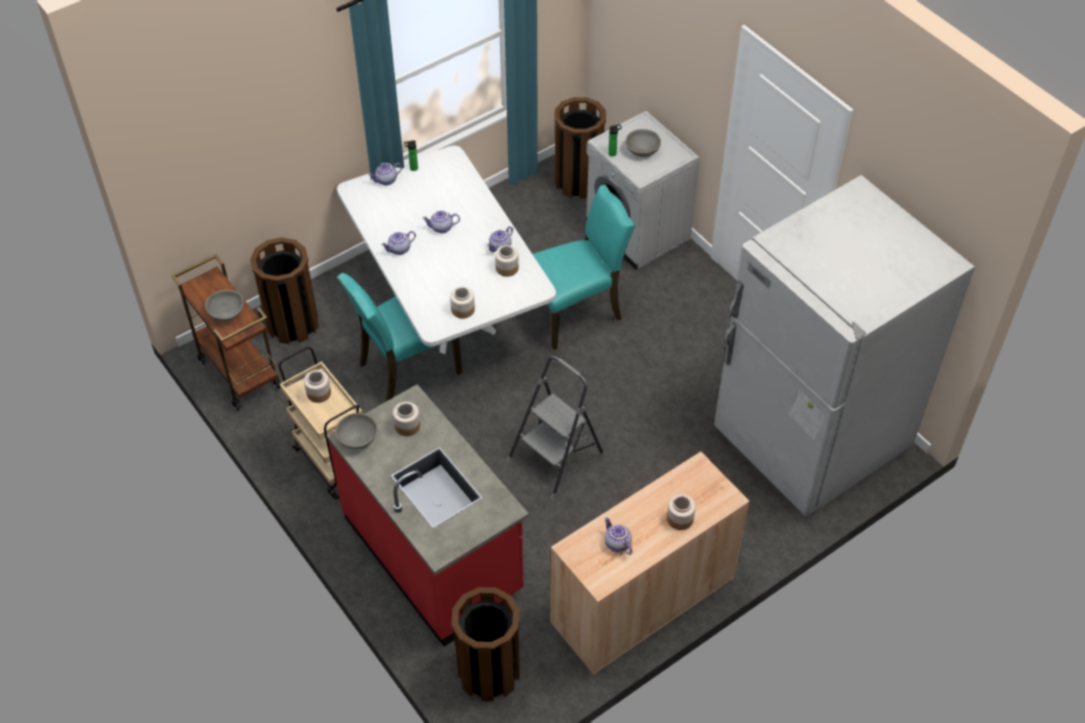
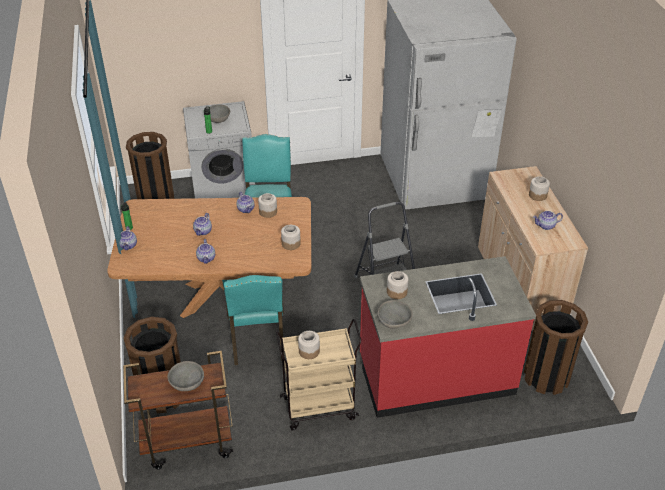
camera: 65 degrees left, 10 degrees down
white dining table [337,146,556,354] -> brown dining table [107,197,311,318]

